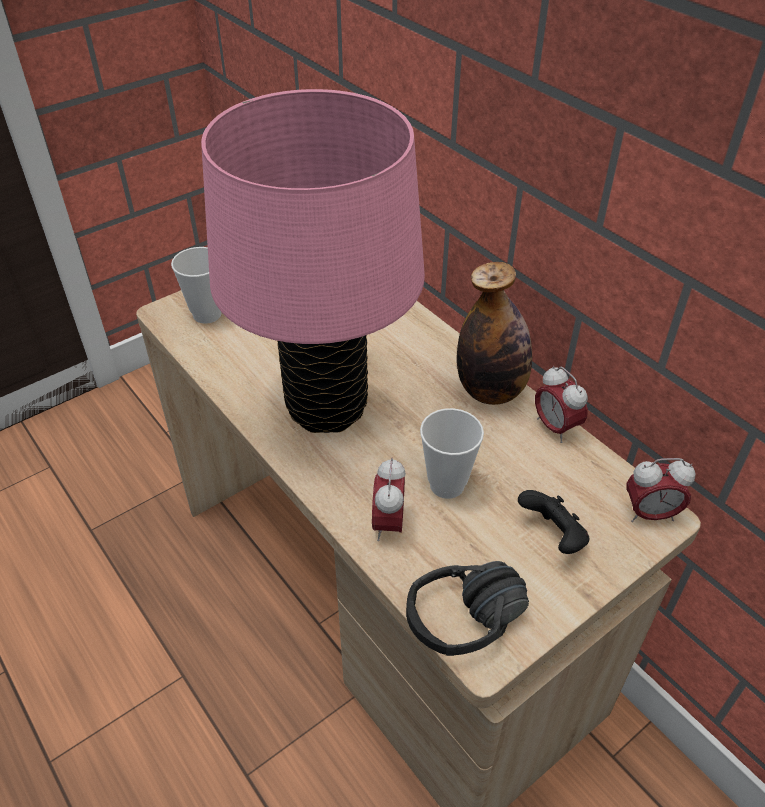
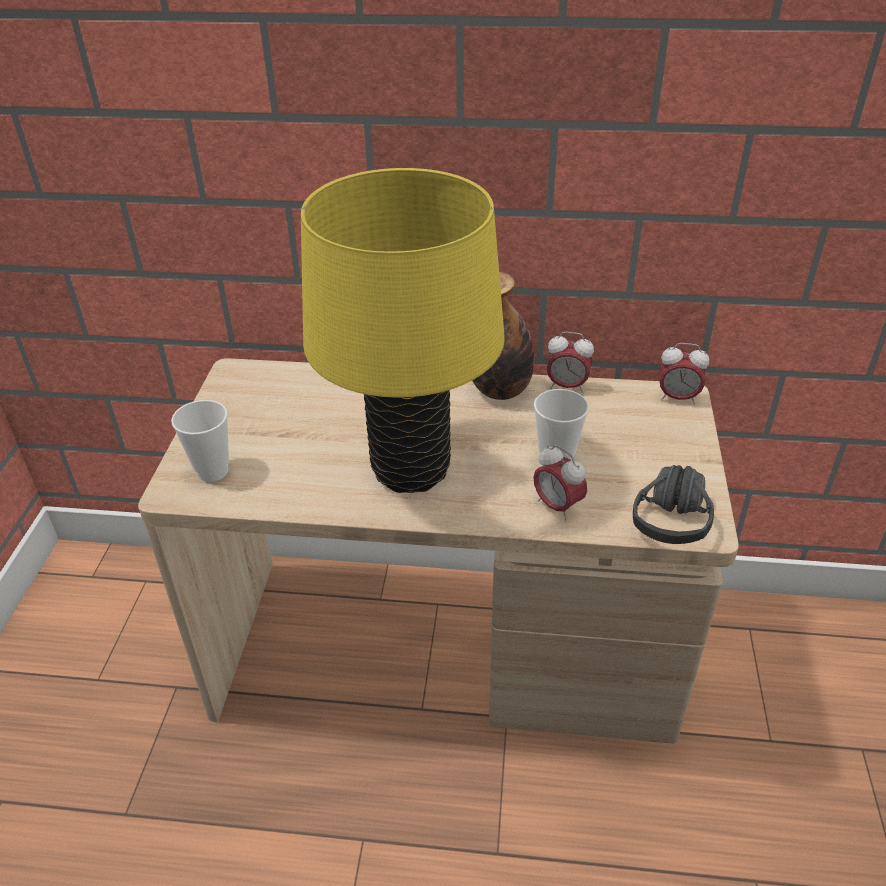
camera: 45 degrees left, 5 degrees down
pink table lamp [201,89,425,433] -> yellow table lamp [301,168,505,493]
black game controller [518,490,589,554] -> none
alarm clock [626,458,696,522] -> alarm clock turned 60 degrees clockwise [660,343,709,405]

